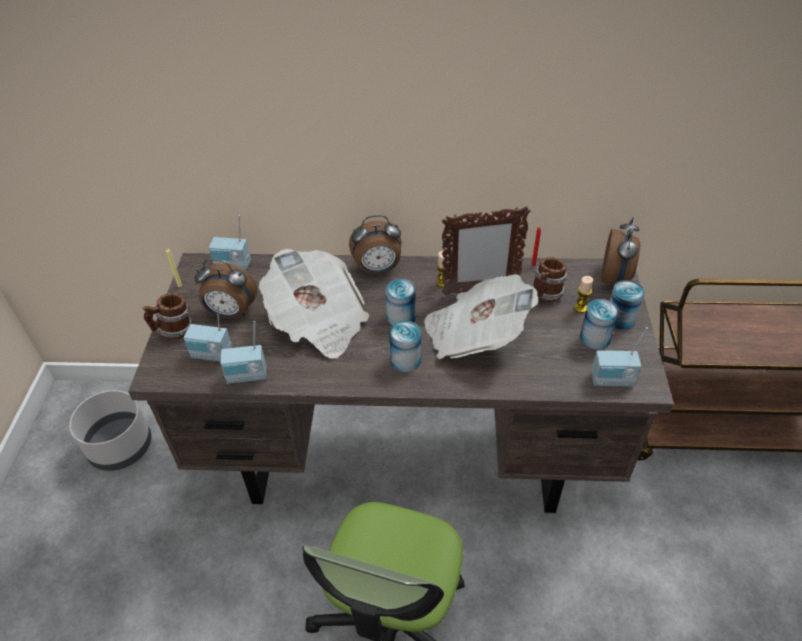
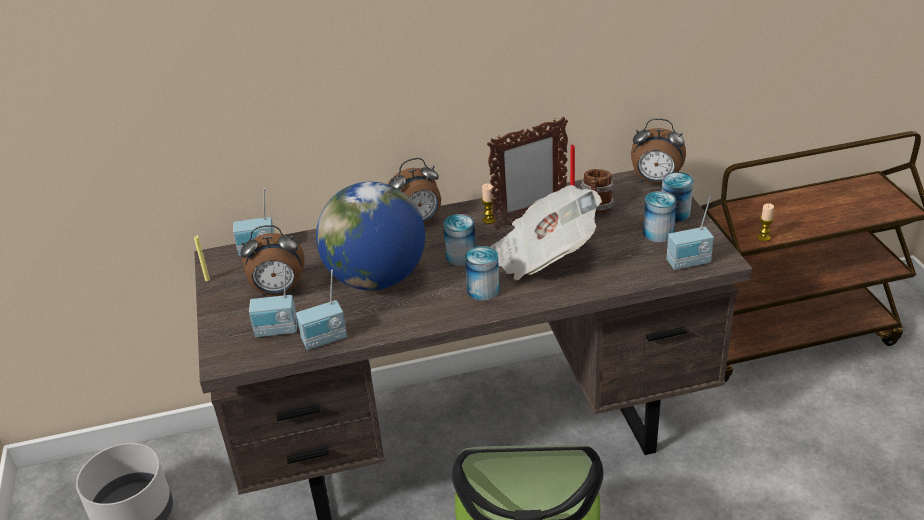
camera: 15 degrees left, 10 degrees down
mug [142,293,193,339] -> none
newspaper [259,248,369,359] -> globe [316,182,425,290]
candle [574,276,593,313] -> candle moved to [757,203,774,242]
alarm clock [601,218,640,283] -> alarm clock turned 105 degrees clockwise [631,118,686,184]

